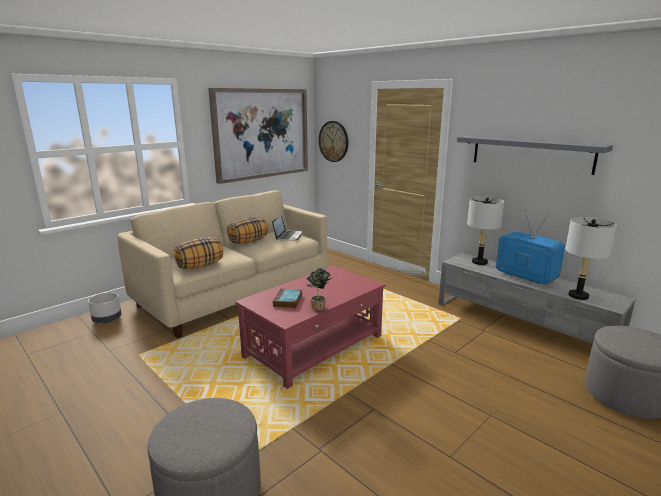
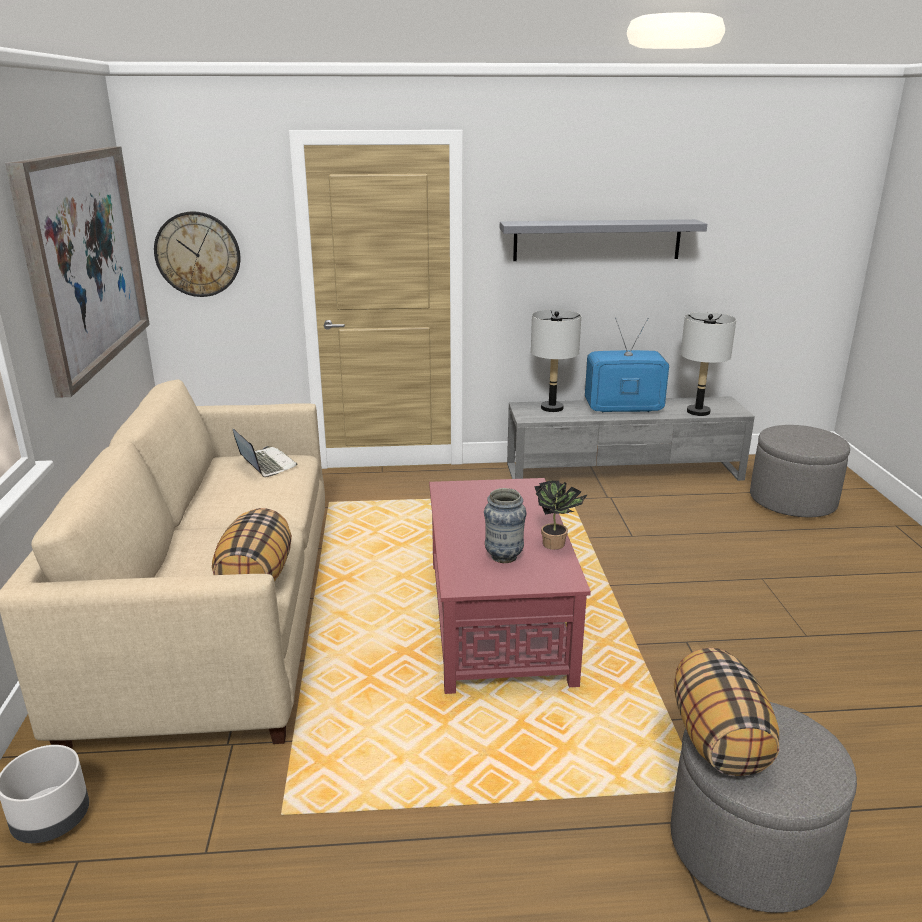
camera: 50 degrees left, 5 degrees up
pillow [227,217,268,244] -> pillow moved to [674,648,779,777]
book [273,288,302,308] -> vase [484,488,526,563]

